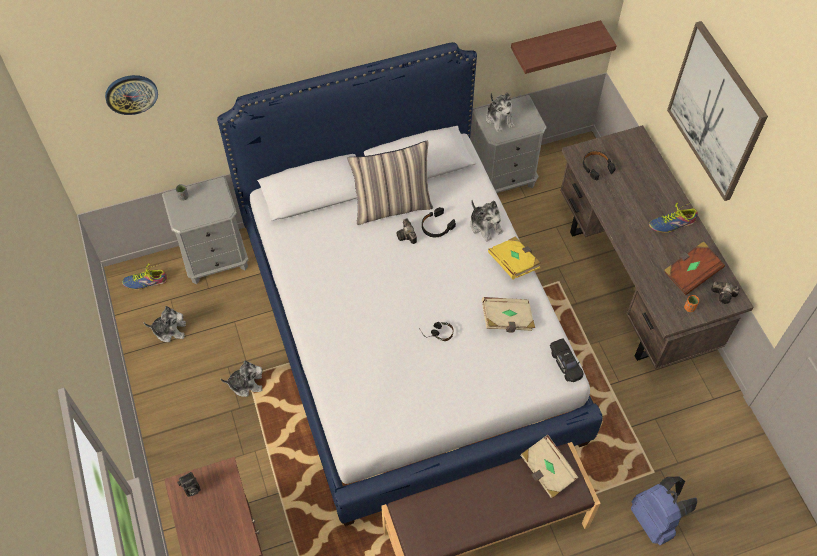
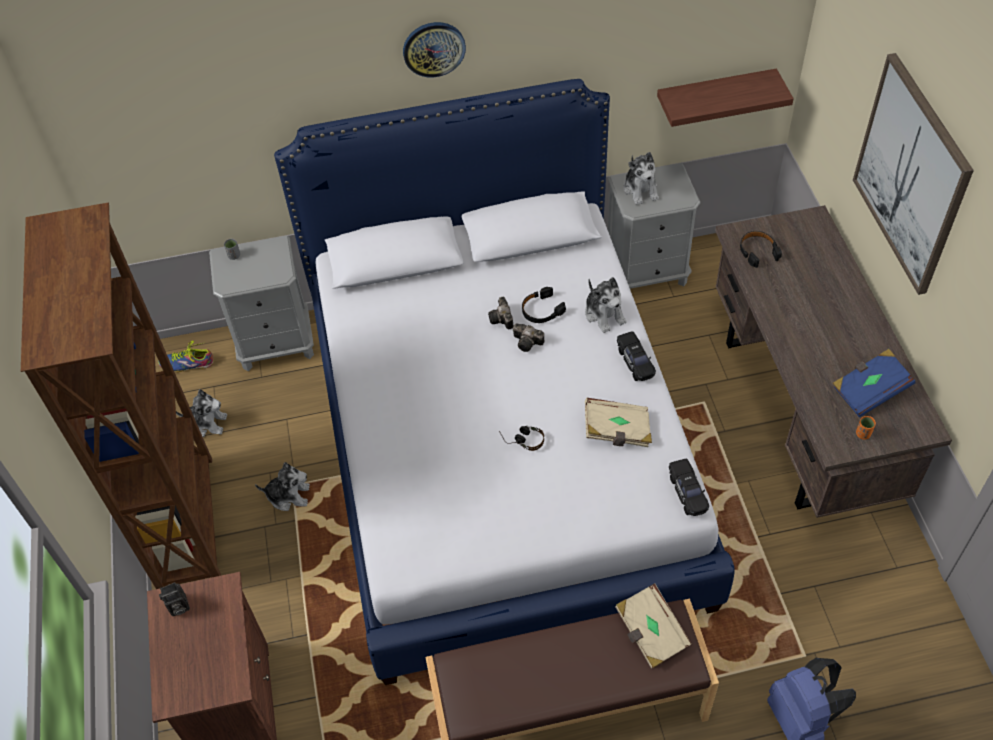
camera: 10 degrees right, 5 degrees down
wall clock [105,75,158,115] -> wall clock moved to [403,22,466,77]
pillow [347,141,433,225] -> none
yellow book [488,236,541,279] -> black toy car [617,331,656,381]
shoe [649,203,698,233] -> none
brown book [664,241,725,295] -> blue book [833,349,916,418]
camera [711,281,740,304] -> camera moved to [513,323,544,352]
none -> brown bookcase [21,202,221,589]

